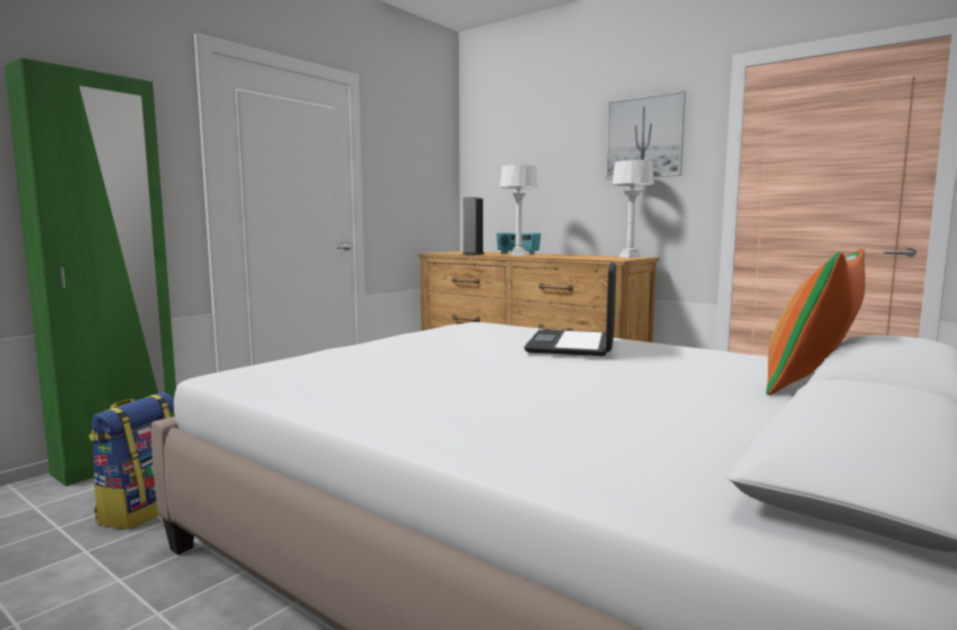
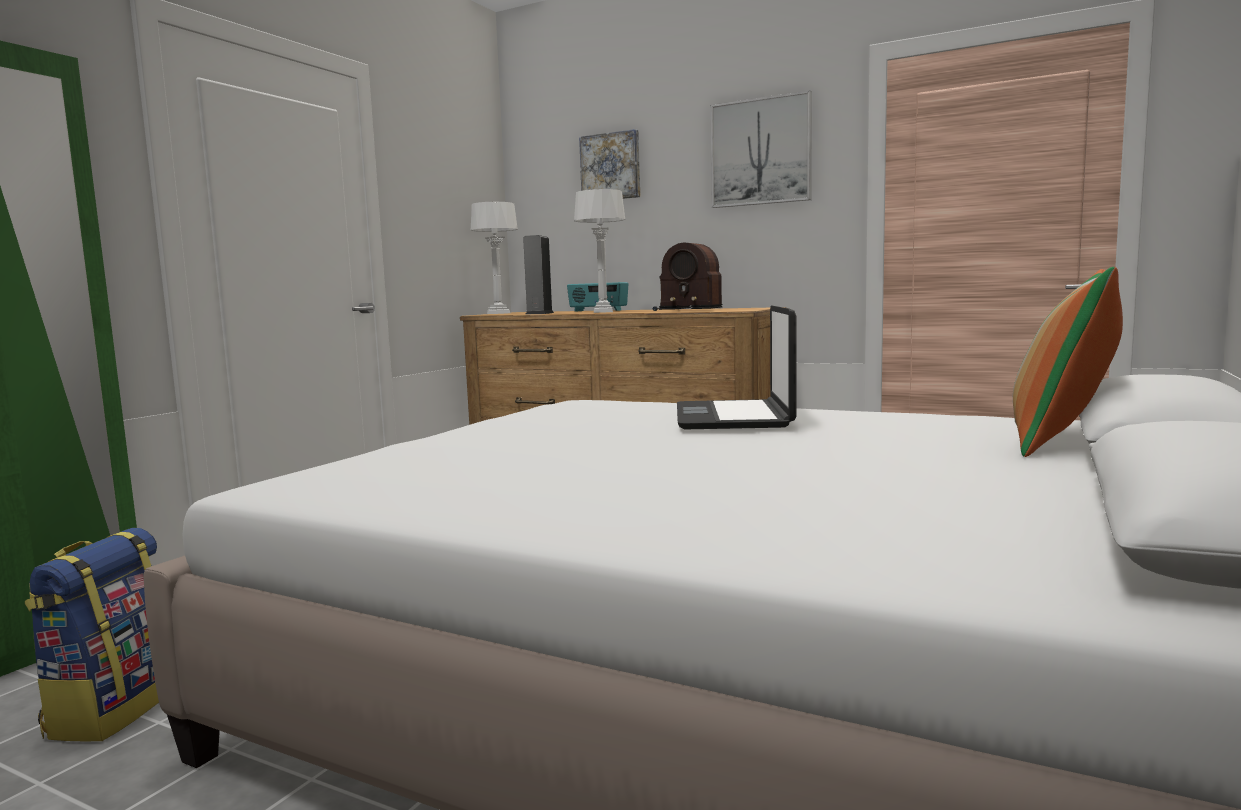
camera: 10 degrees left, 0 degrees up
white table lamp [612,160,654,258] -> white table lamp moved to [471,202,518,314]
none -> picture [579,129,640,199]
none -> radio [653,243,722,311]

